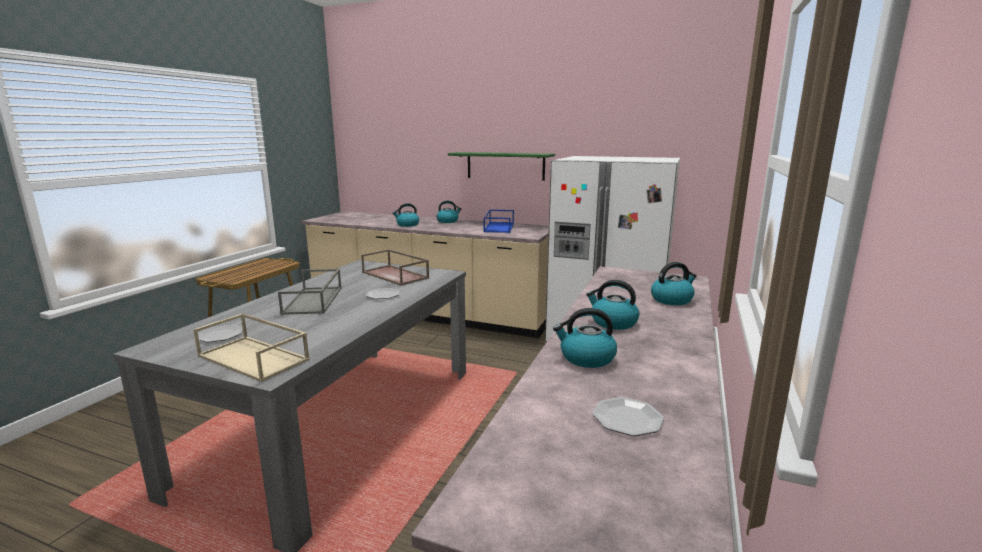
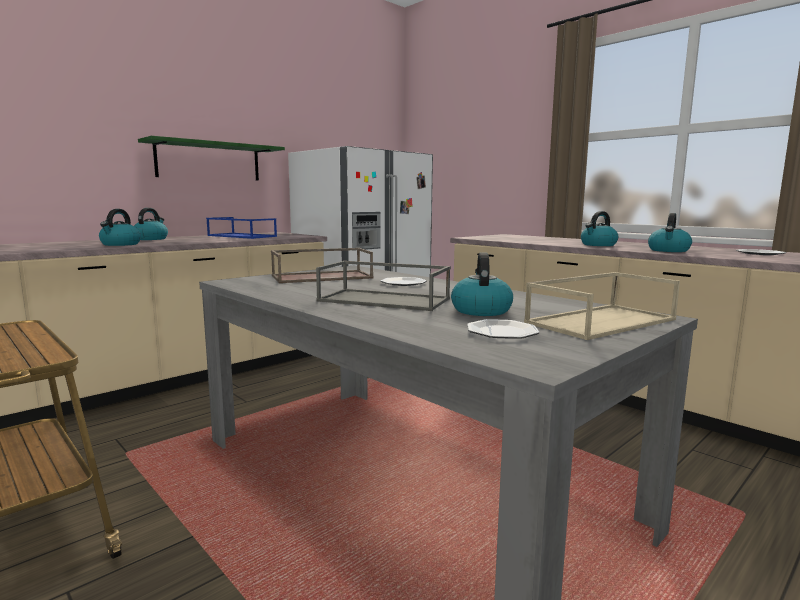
camera: 65 degrees left, 5 degrees down
kettle [651,262,697,305] -> kettle moved to [451,252,513,316]

